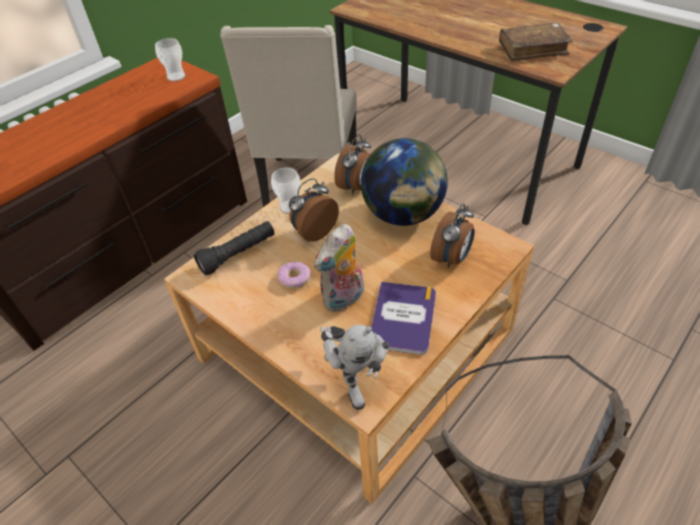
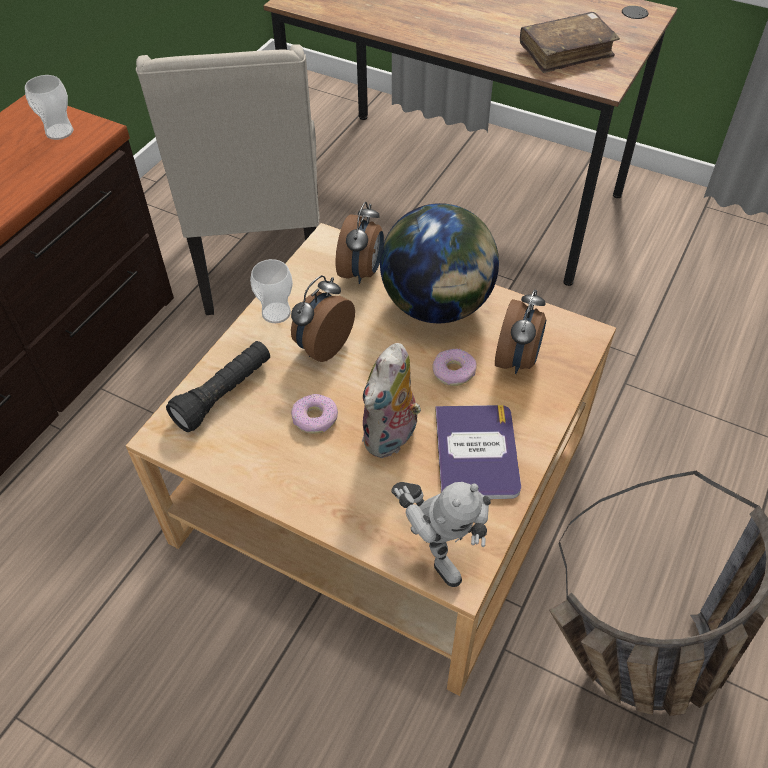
camera: 15 degrees left, 5 degrees up
none -> donut [432,349,477,386]

